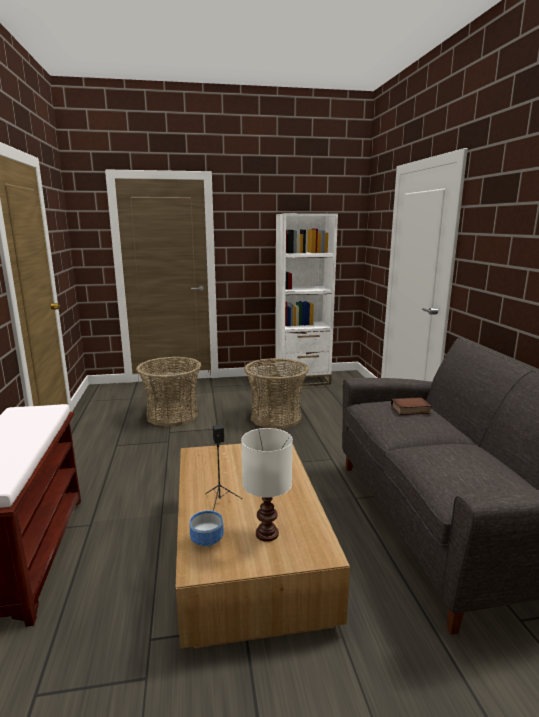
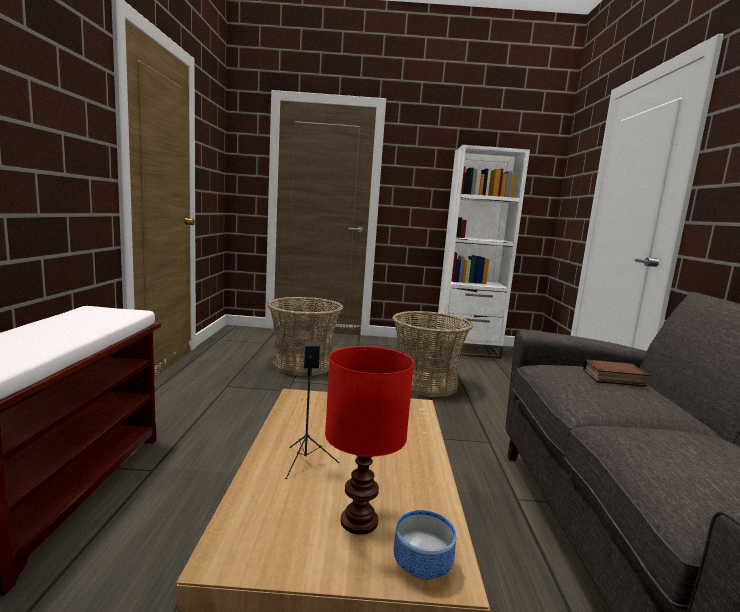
camera: 10 degrees right, 5 degrees down
bowl [190,511,224,547] -> bowl moved to [393,510,456,580]
white table lamp [241,428,293,542] -> red table lamp [325,346,414,535]

